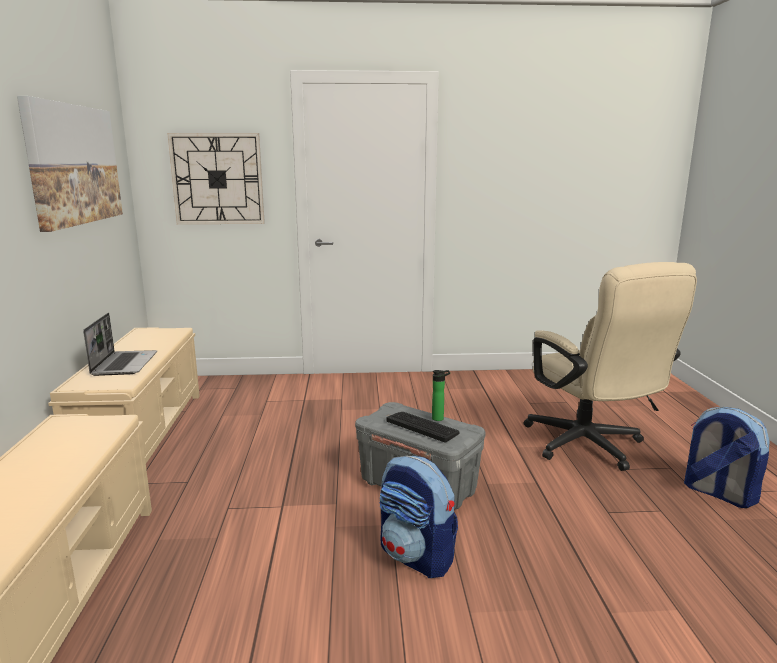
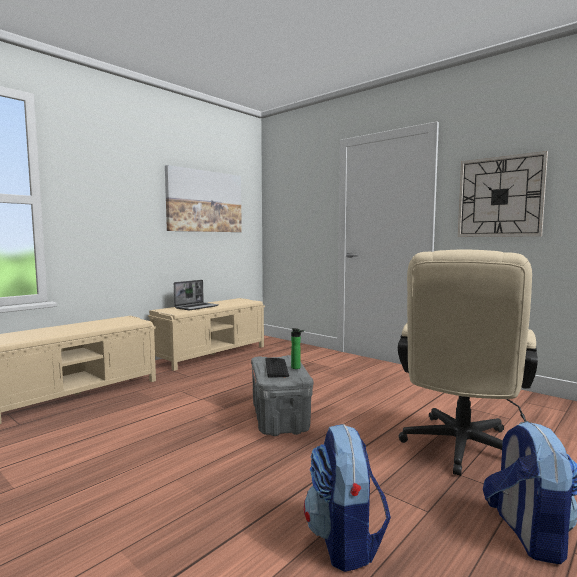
camera: 45 degrees right, 10 degrees down
wall clock [167,133,265,224] -> wall clock moved to [458,151,548,237]
backpack [380,456,458,578] -> backpack moved to [304,424,391,572]

